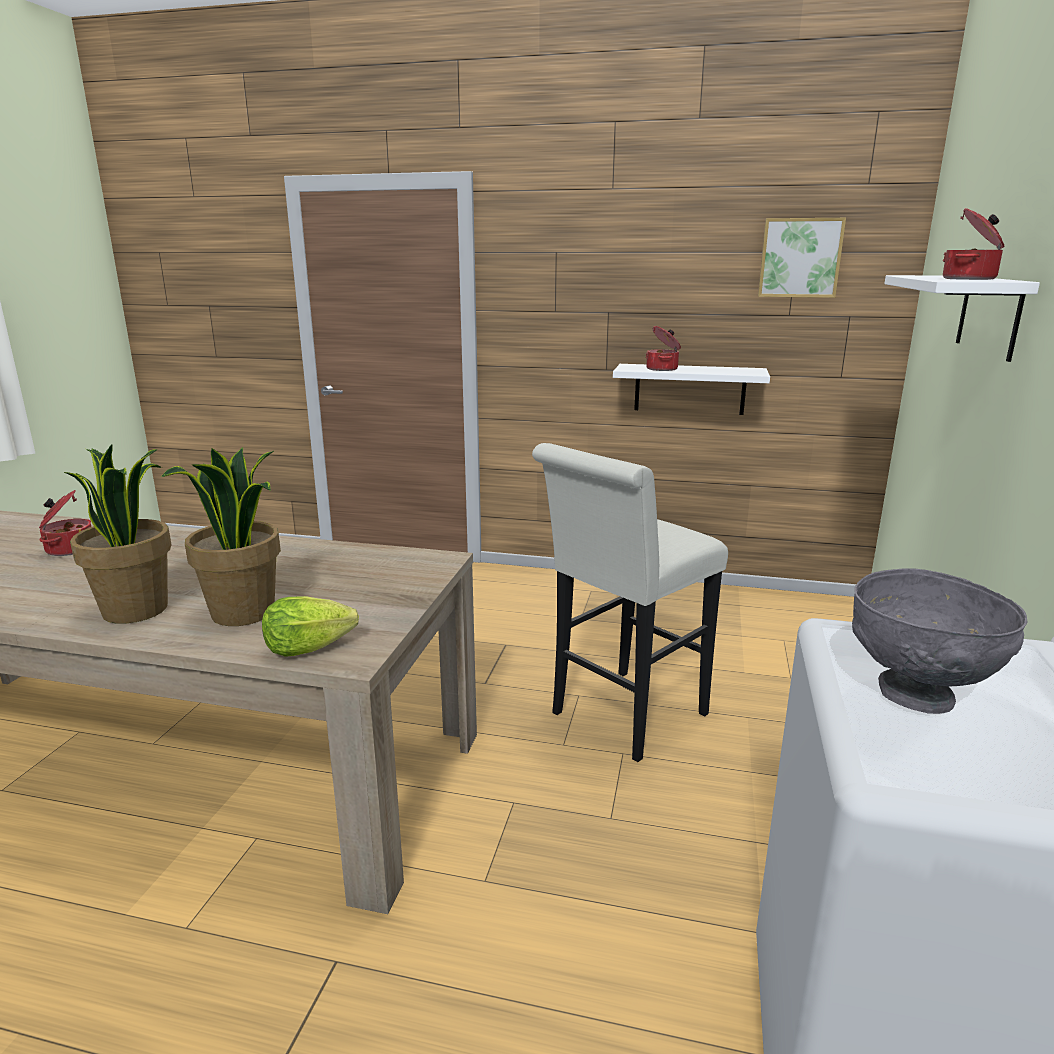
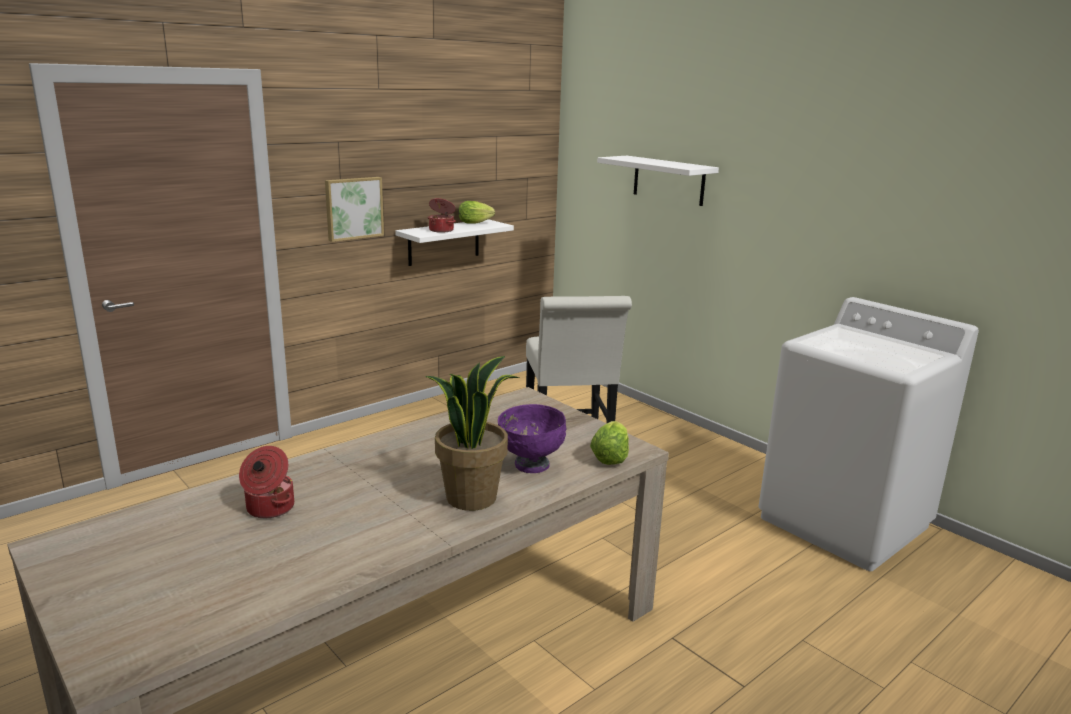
camera: 55 degrees left, 0 degrees up
potted plant [161,447,281,626] -> purple bowl [498,404,566,473]
picture [758,218,846,298] -> picture moved to [325,177,384,242]
grey bowl [852,568,1028,714] -> none
cooking pot [943,208,1004,280] -> none
none -> lettuce [458,201,495,224]

